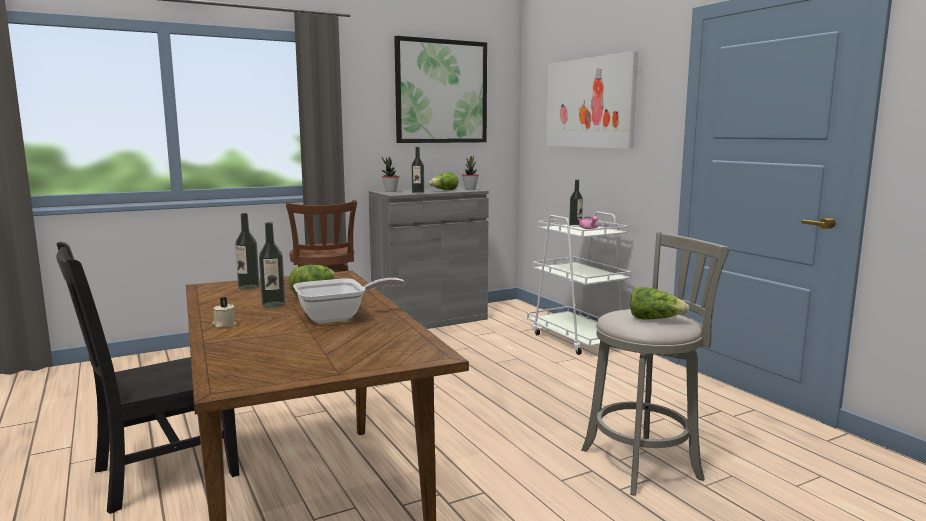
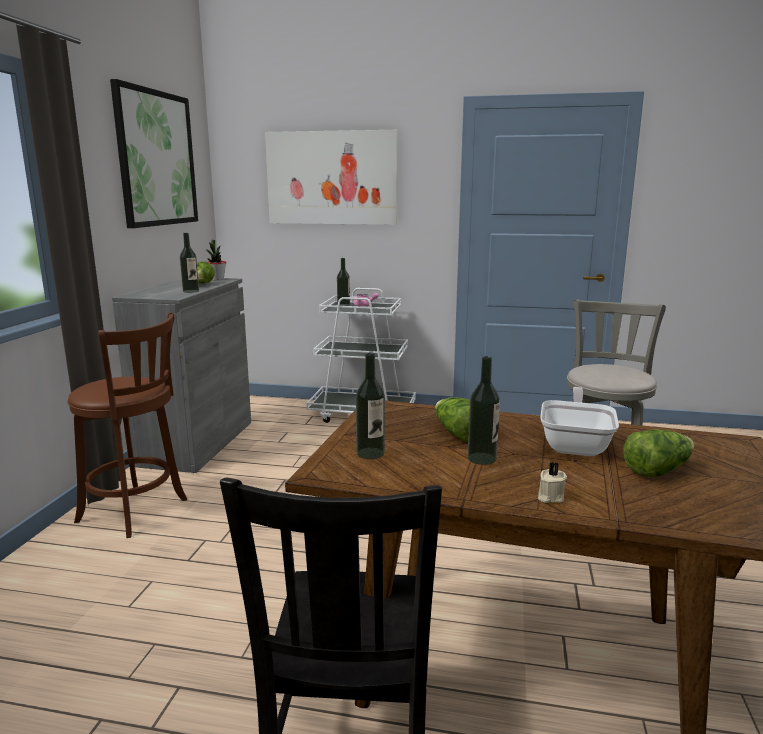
camera: 50 degrees left, 5 degrees up
potted plant [382,157,400,192] -> none
lettuce [630,286,690,320] -> lettuce moved to [623,429,695,477]

